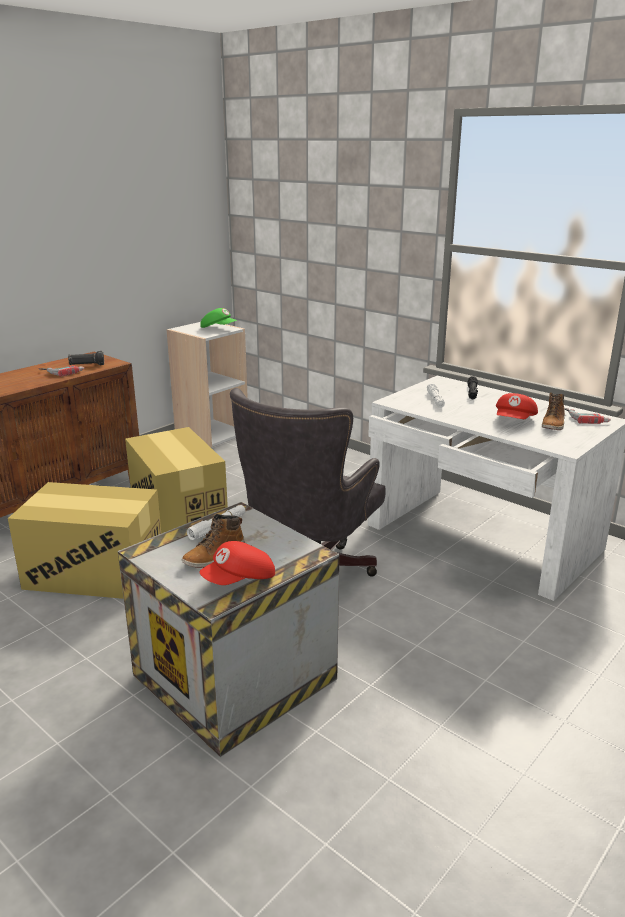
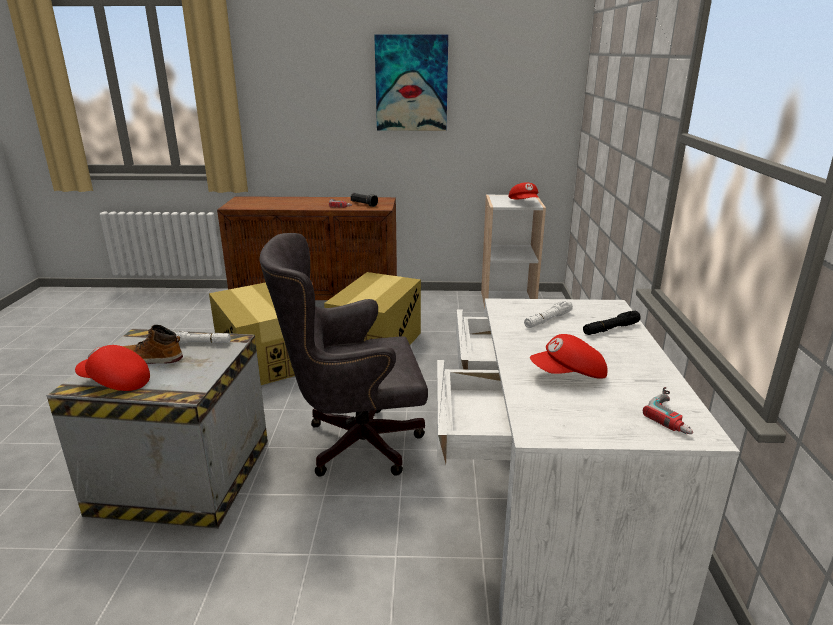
camera: 50 degrees right, 0 degrees up
green cap [200,308,237,328] -> red cap [509,182,539,199]
boot [542,392,565,430] -> none
none -> picture [374,34,448,131]

